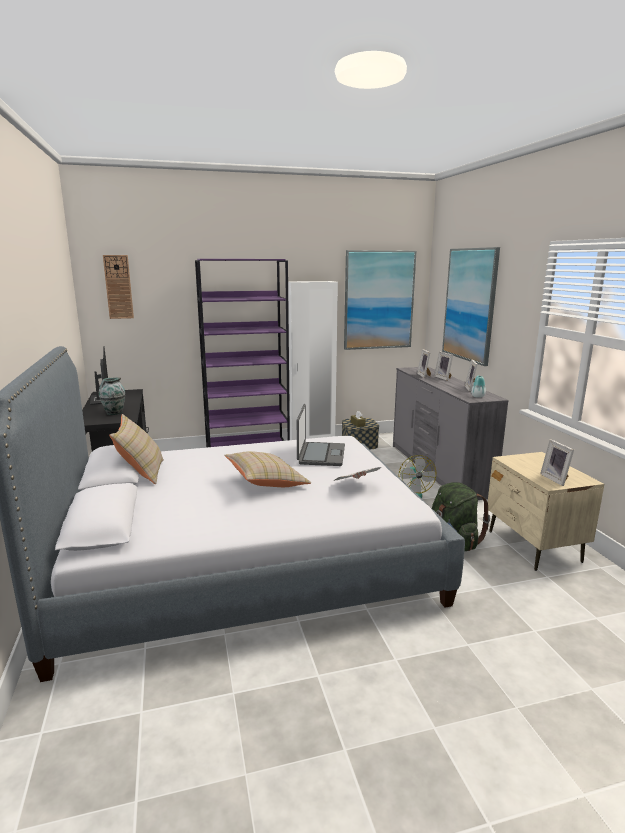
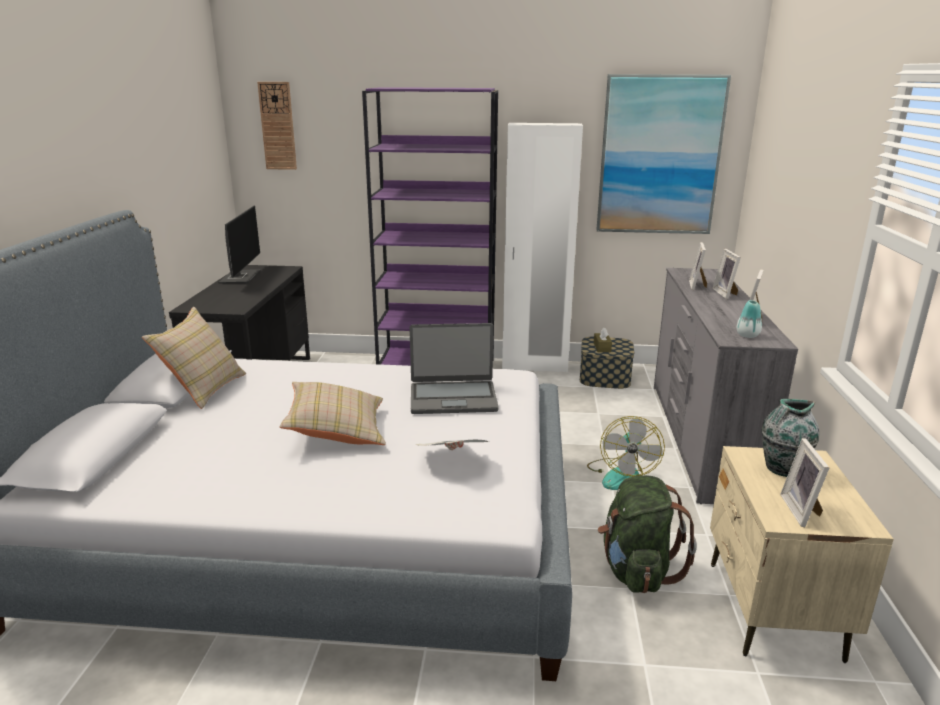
camera: 20 degrees right, 5 degrees up
vase [99,378,126,415] -> vase moved to [761,399,819,477]
laptop [297,404,345,466] -> laptop turned 60 degrees clockwise [409,323,499,414]
picture [442,247,500,366] -> none

